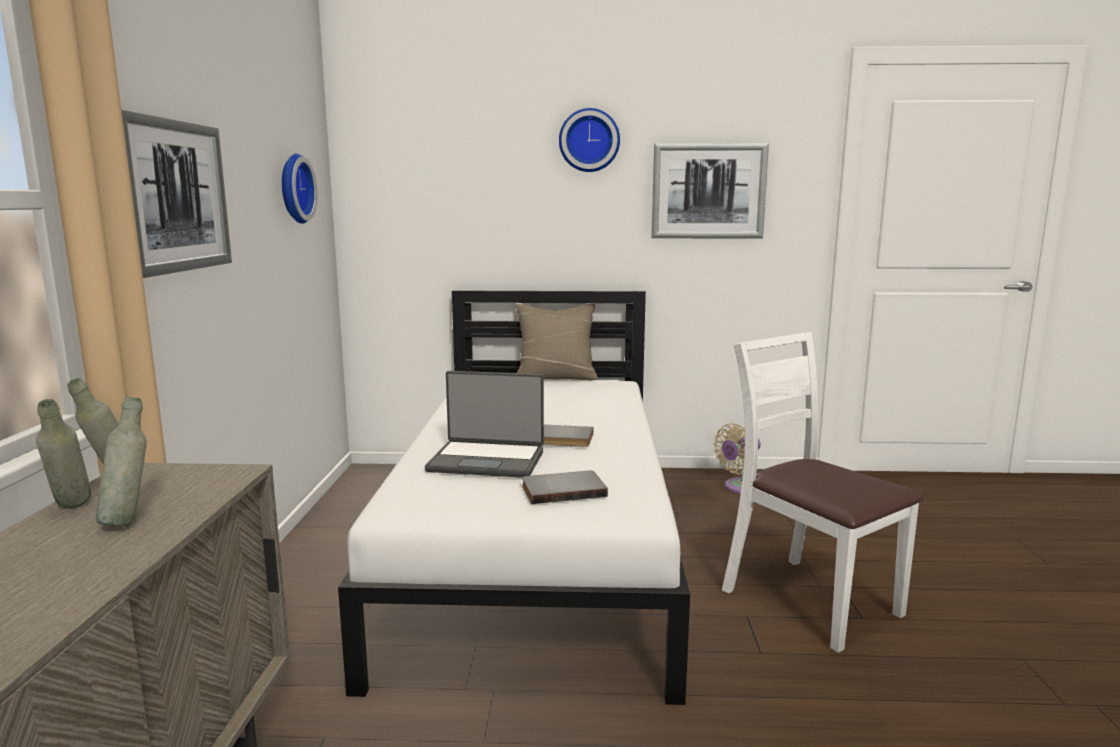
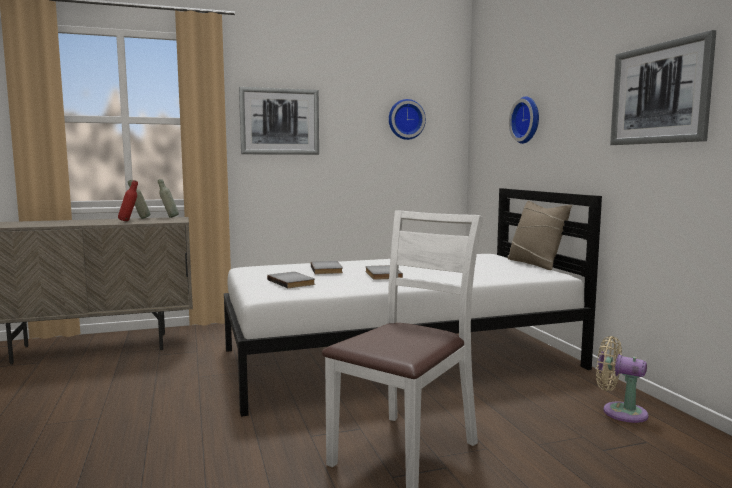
camera: 70 degrees right, 5 degrees down
grey bottle [96,397,147,526] -> red bottle [118,180,138,222]
laptop [425,371,544,478] -> grey book [311,261,343,274]
wall clock [559,108,620,172] -> wall clock moved to [509,96,539,144]

